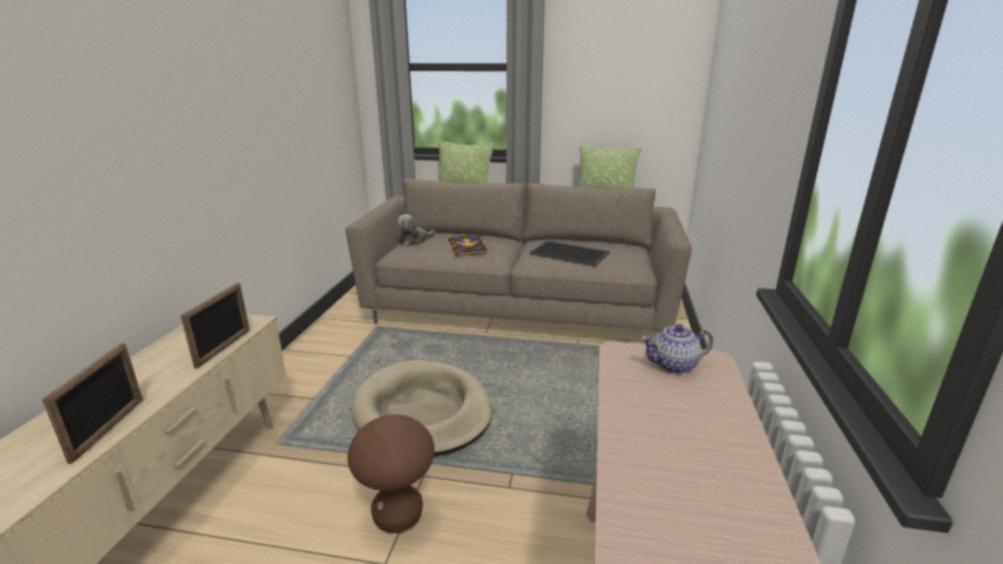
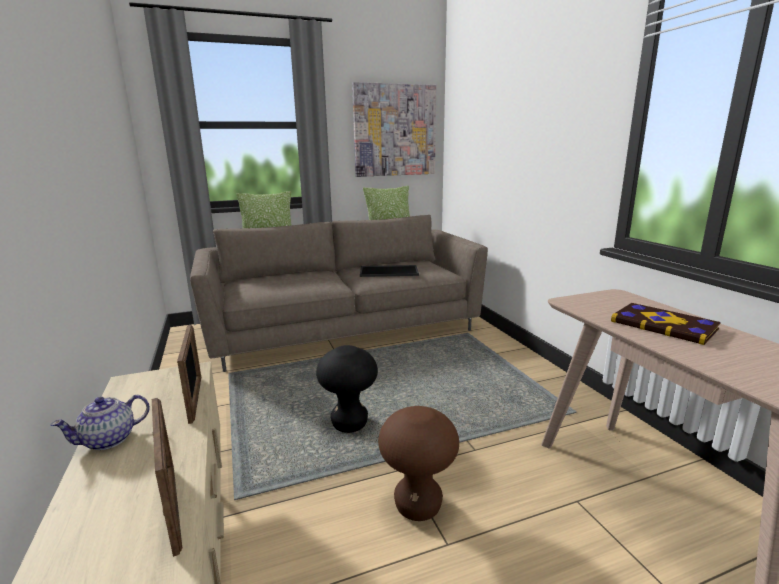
camera: 30 degrees left, 5 degrees down
beige dog bed [351,360,493,456] -> black stool [316,345,378,433]
plush toy [396,214,435,246] -> none
book [448,235,489,256] -> book moved to [611,303,721,345]
teapot [641,324,713,374] -> teapot moved to [50,395,150,450]
none -> picture [352,82,436,177]

